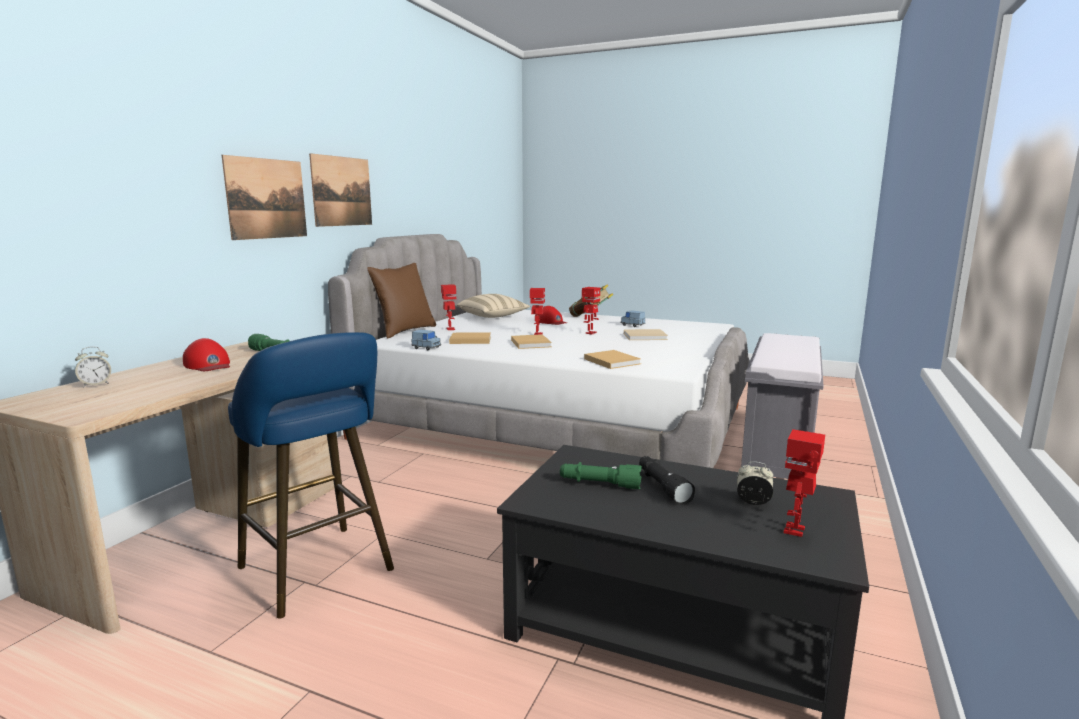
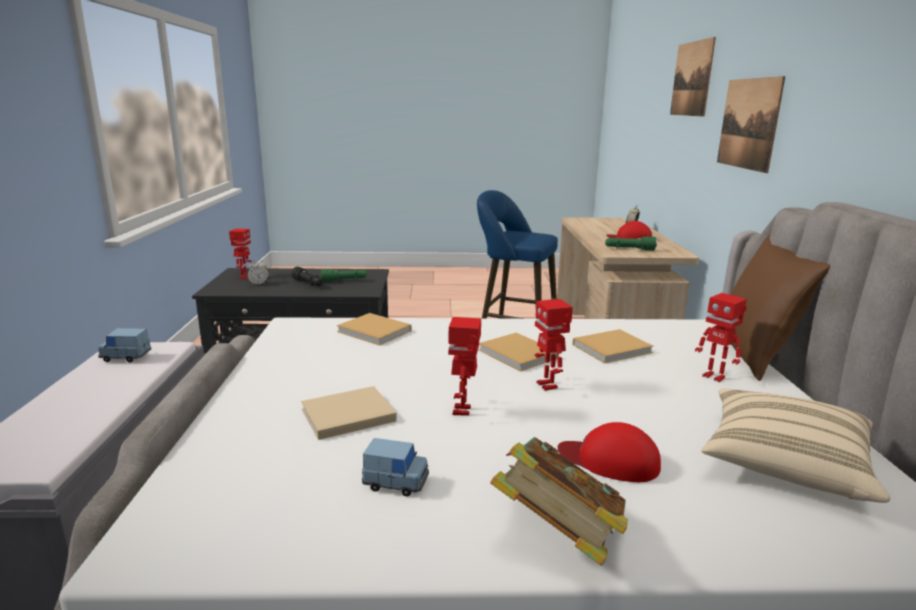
camera: 155 degrees right, 5 degrees up
picture [309,153,372,227] -> picture moved to [670,37,716,117]
blue toy car [411,330,441,350] -> blue toy car moved to [98,328,151,363]

